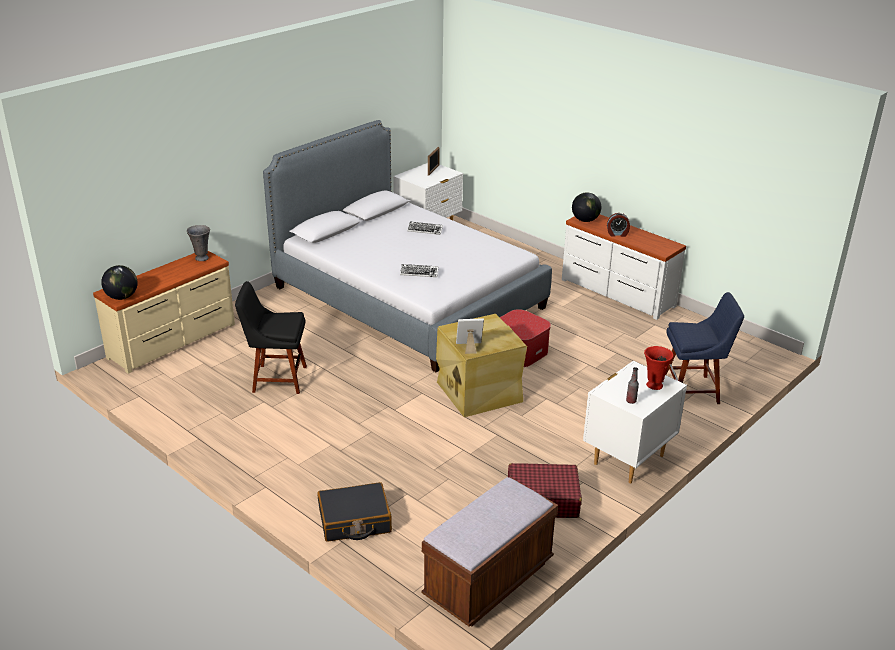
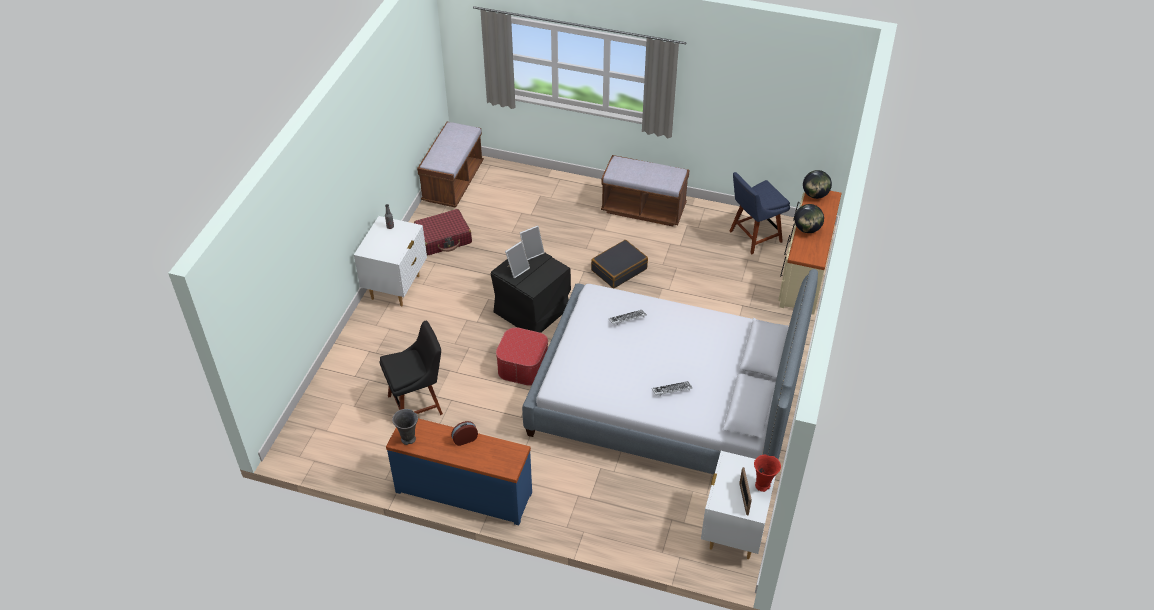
camera: 155 degrees right, 15 degrees up
grey vase [187,225,210,261] -> grey vase moved to [392,409,418,445]
black chair [235,281,307,394] -> black chair moved to [380,321,443,415]
black suitcase [317,482,392,542] -> black suitcase moved to [591,240,648,288]
beige storage box [436,314,527,417] -> black storage box [490,252,571,333]
white dresser [562,214,686,320] -> blue dresser [386,418,532,525]
globe [572,192,601,222] -> globe moved to [794,204,824,233]
red vase [644,346,673,390] -> red vase moved to [754,455,781,492]
blue chair [665,292,744,404] -> blue chair moved to [730,172,790,254]
none -> picture frame [505,241,530,278]
none -> brown bench [601,155,690,226]

